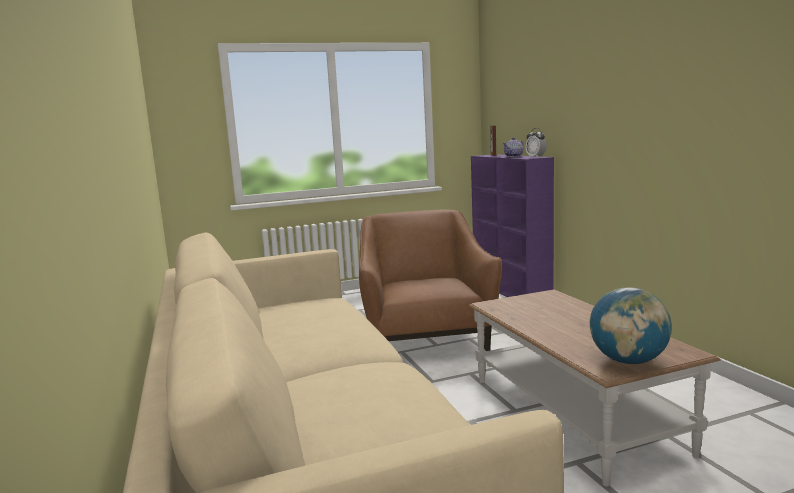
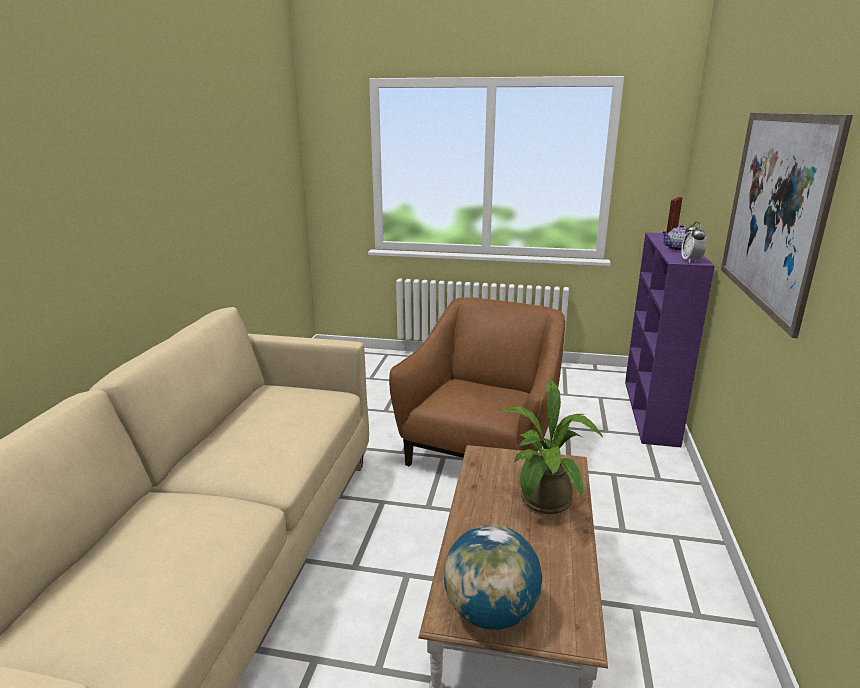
camera: 30 degrees right, 10 degrees up
none -> potted plant [499,378,603,514]
none -> picture [721,113,853,338]

